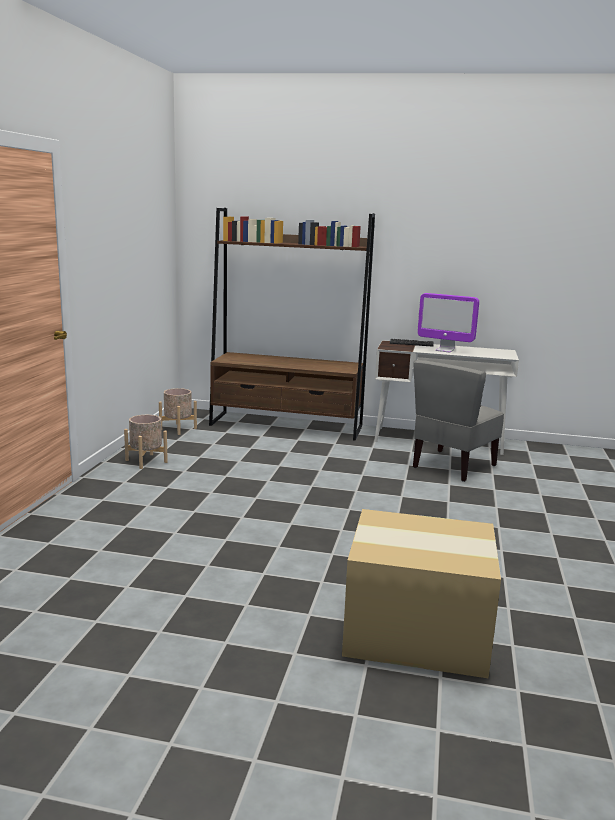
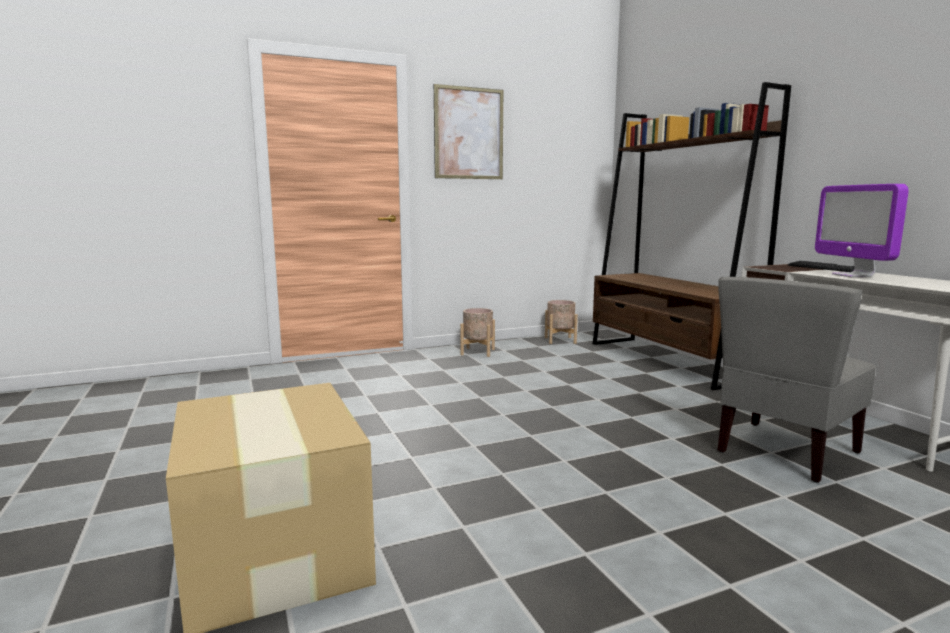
camera: 55 degrees right, 5 degrees down
grey chair [413,360,504,482] -> grey chair turned 45 degrees counterclockwise [718,277,877,483]
none -> picture [434,84,503,179]

